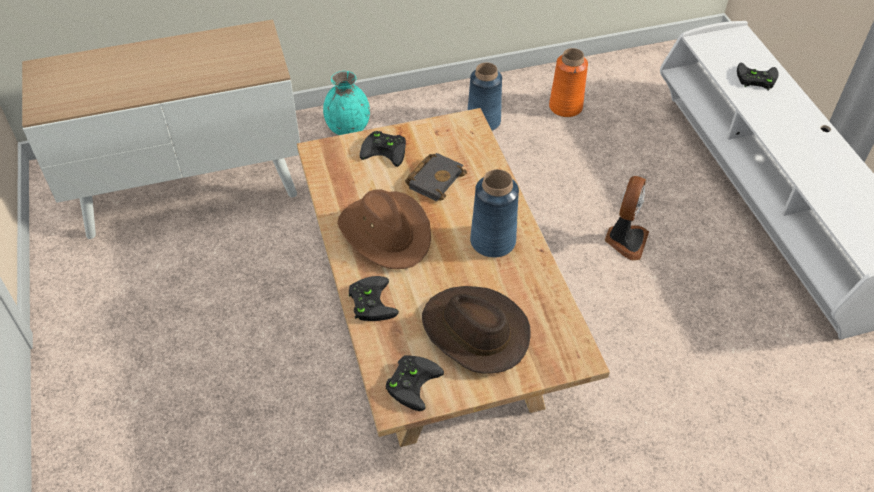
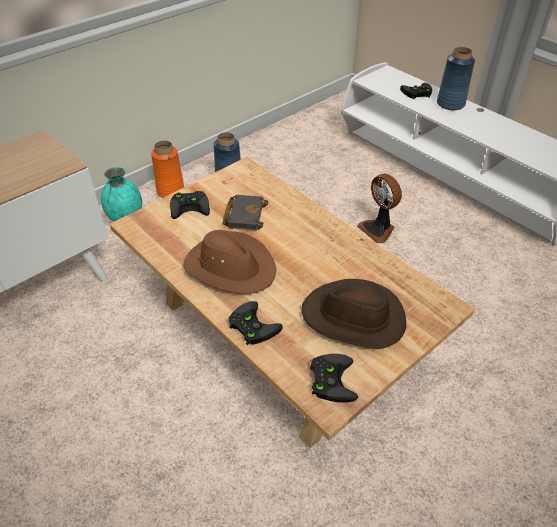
camera: 25 degrees left, 5 degrees down
blue vase [470,169,519,258] -> blue vase moved to [437,47,475,110]
orange vase [549,48,588,117] -> orange vase moved to [151,140,184,198]
fan [605,176,649,261] -> fan turned 150 degrees clockwise [357,174,402,243]

